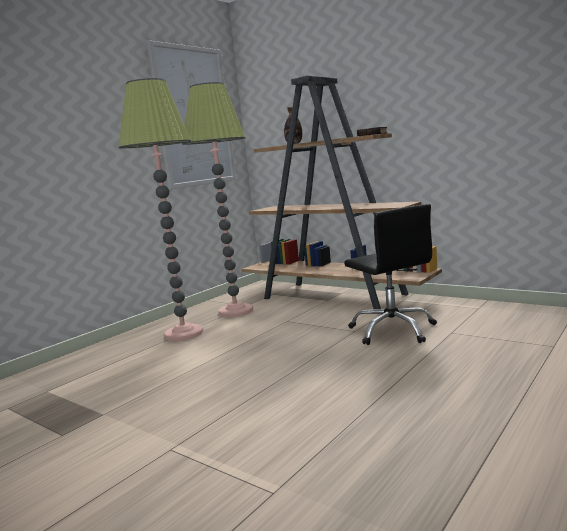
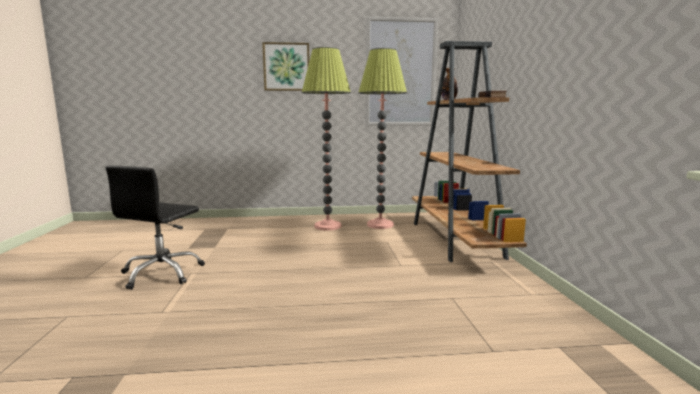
camera: 45 degrees right, 0 degrees up
black office chair [344,204,437,345] -> black office chair moved to [105,166,205,290]
none -> picture [262,42,309,91]

